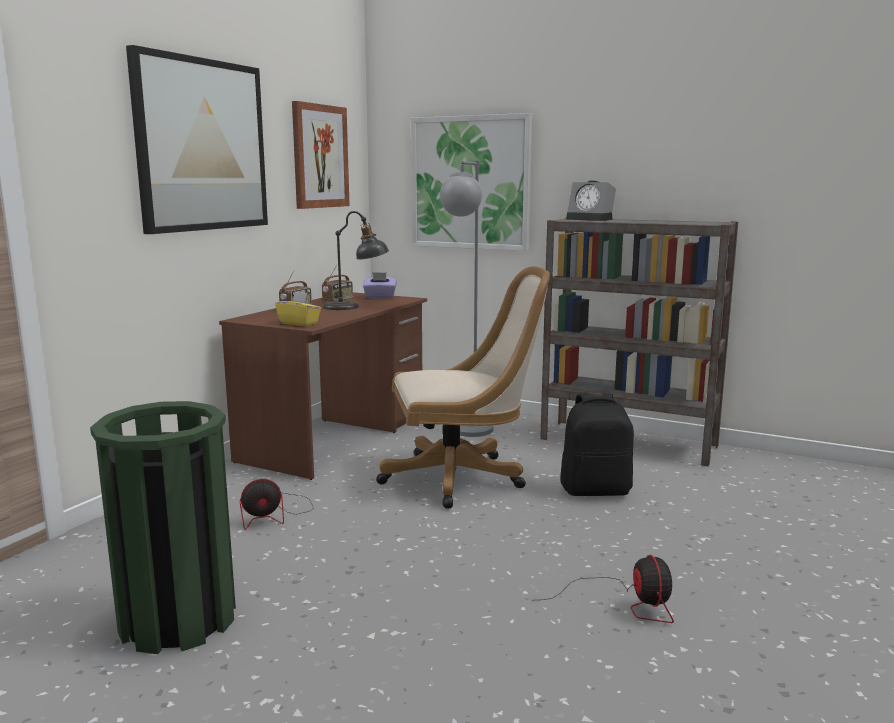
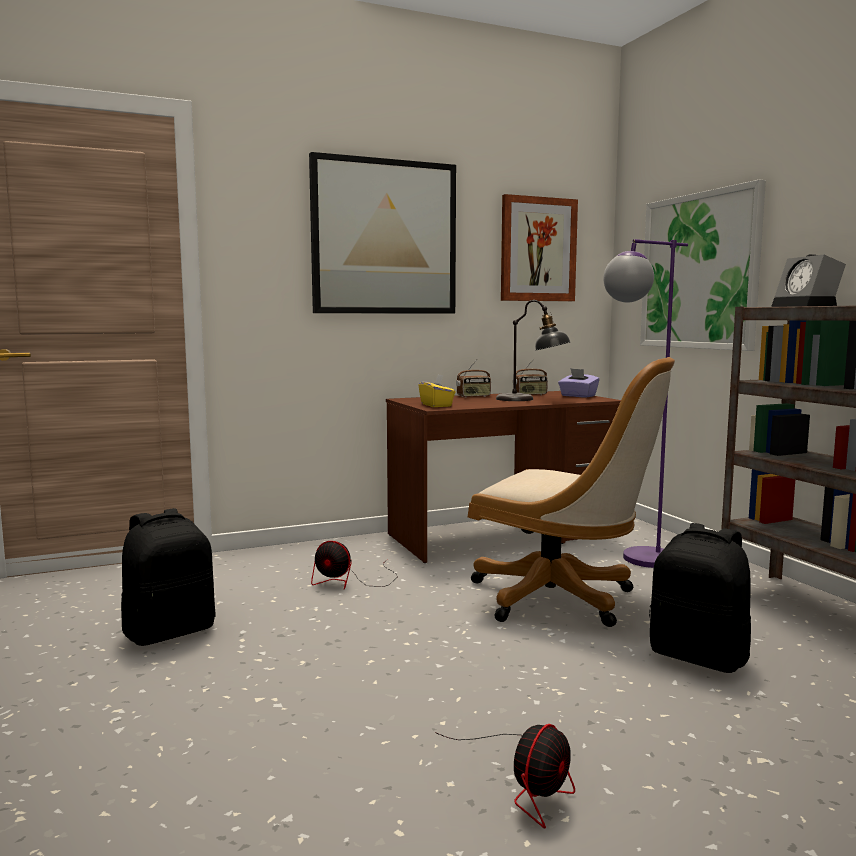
camera: 40 degrees right, 5 degrees down
green trash can [90,401,236,654] -> black backpack [121,508,216,646]
grey floor lamp [440,161,493,437] -> purple floor lamp [603,239,688,568]

